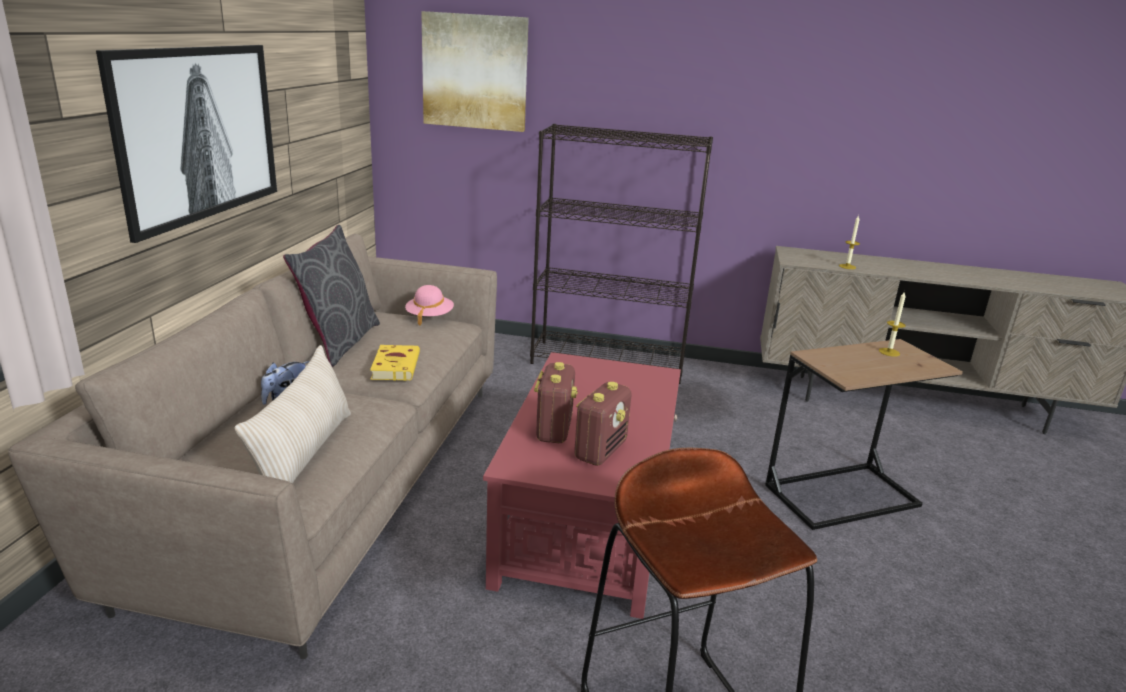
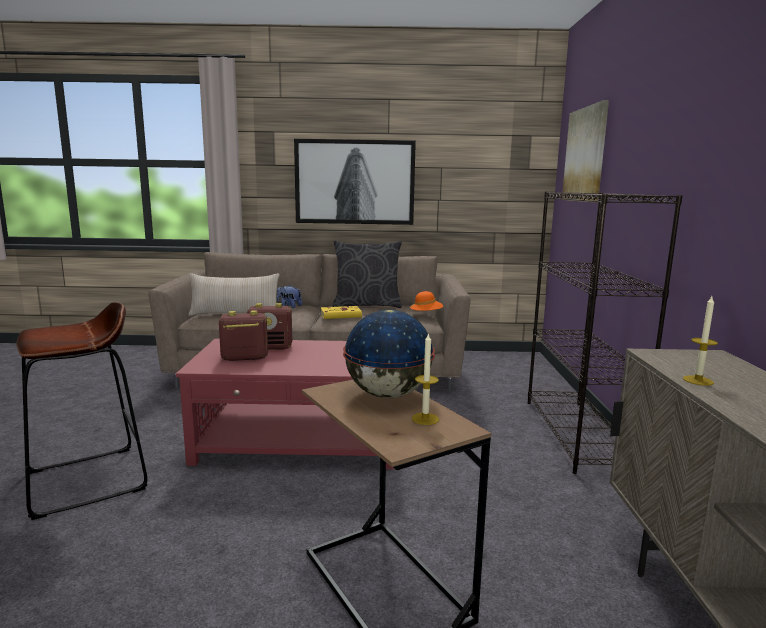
camera: 80 degrees right, 10 degrees down
pink hat [405,285,454,326] -> orange hat [409,291,443,314]
radio [574,382,632,466] -> radio turned 150 degrees clockwise [219,310,268,361]
none -> globe [343,310,435,398]

